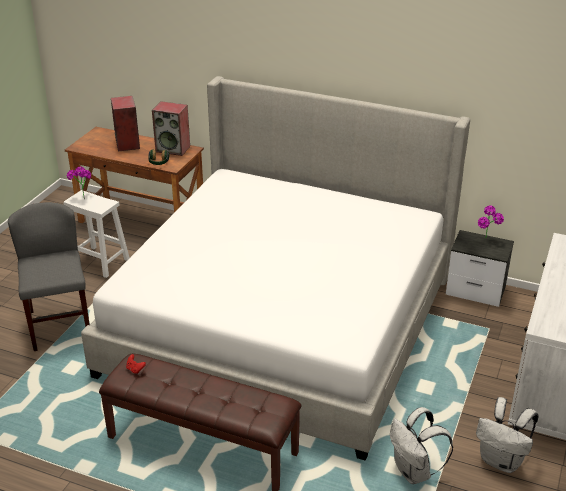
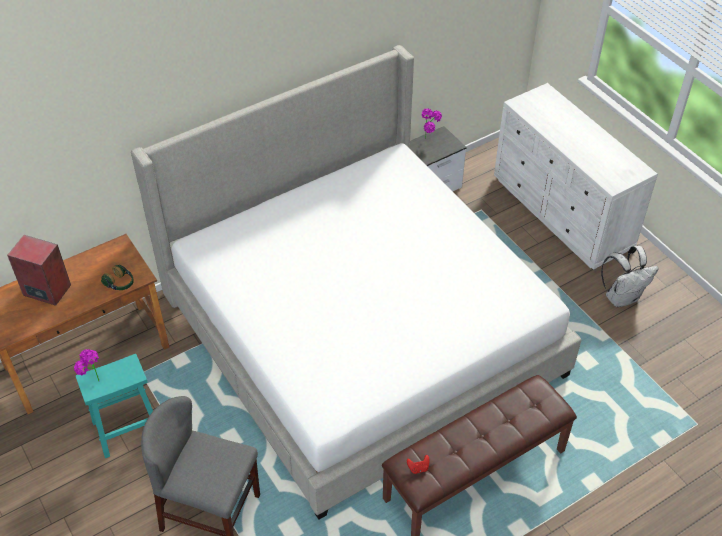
camera: 55 degrees left, 15 degrees up
white stool [63,190,130,278] -> turquoise stool [76,354,153,458]
speaker [152,101,190,156] -> none
white backpack [390,407,453,484] -> none

